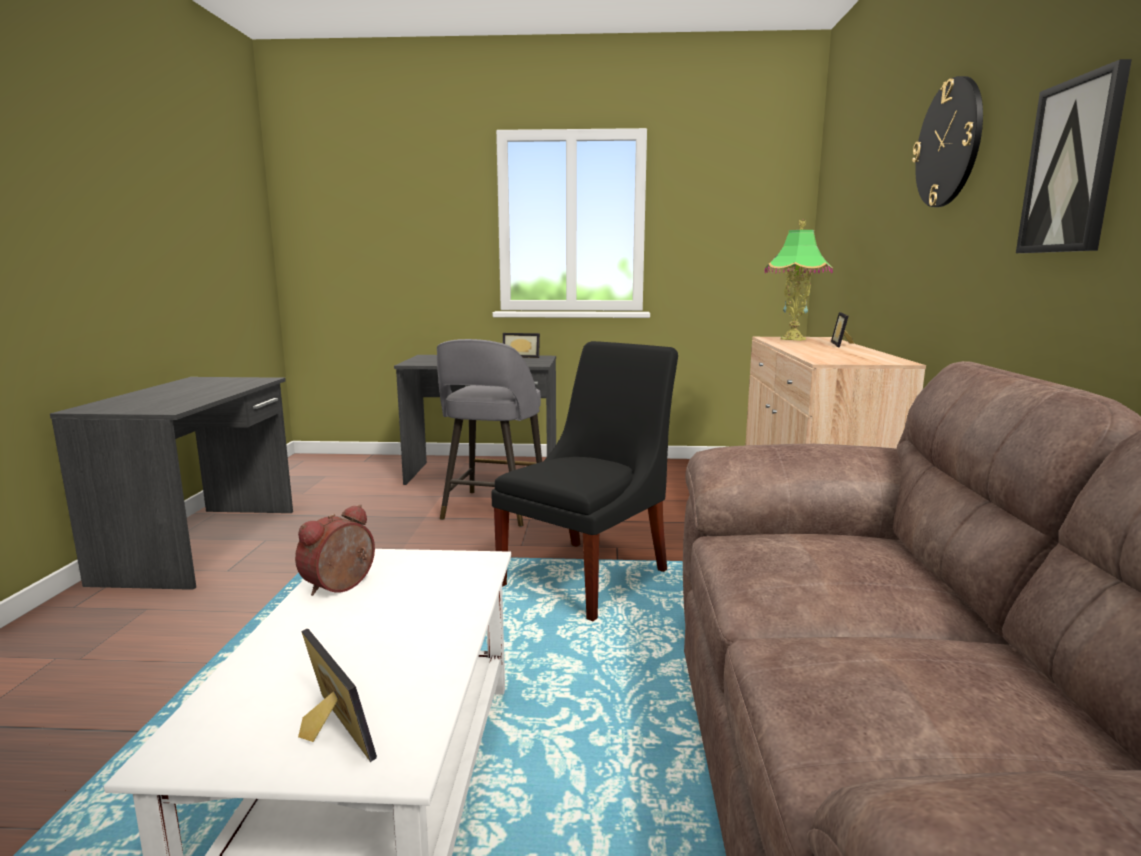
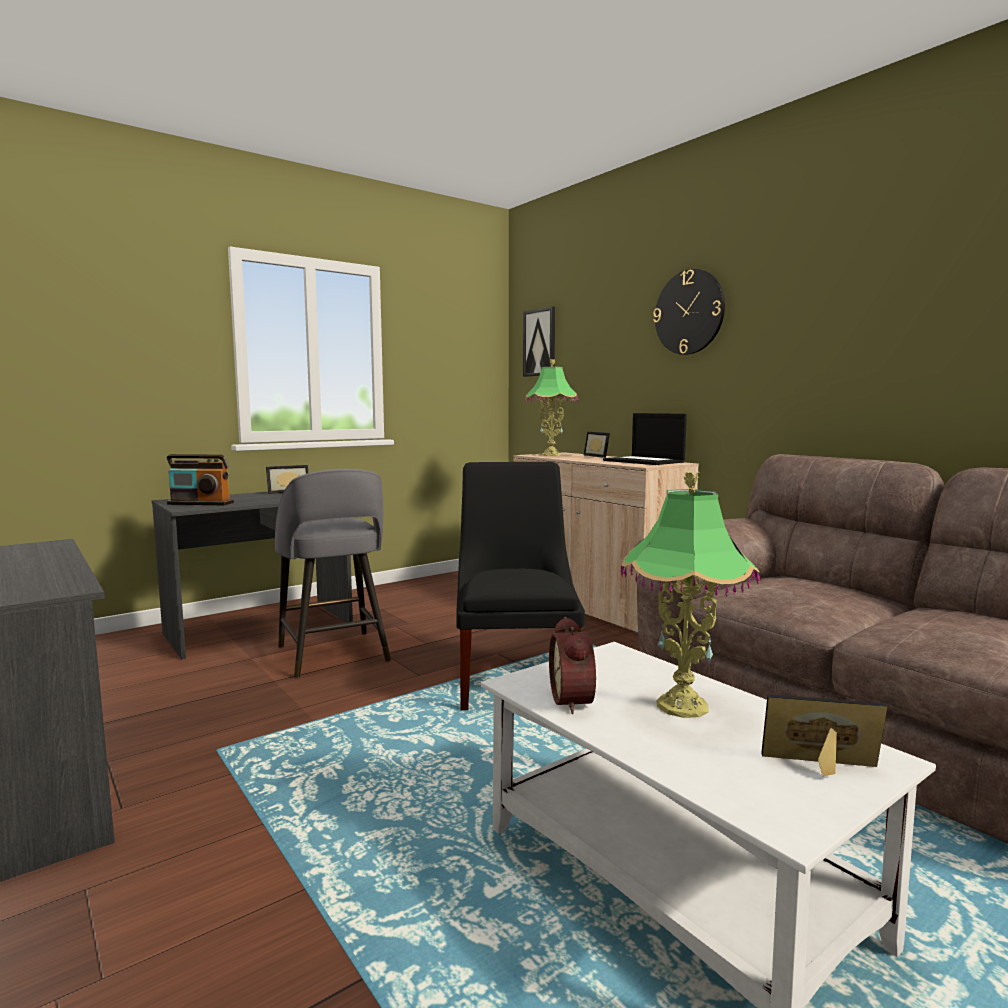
camera: 40 degrees left, 5 degrees down
picture [1016,59,1132,253] -> picture moved to [523,306,555,377]
none -> radio [167,454,234,505]
none -> laptop [603,413,687,465]
none -> table lamp [621,471,761,718]

